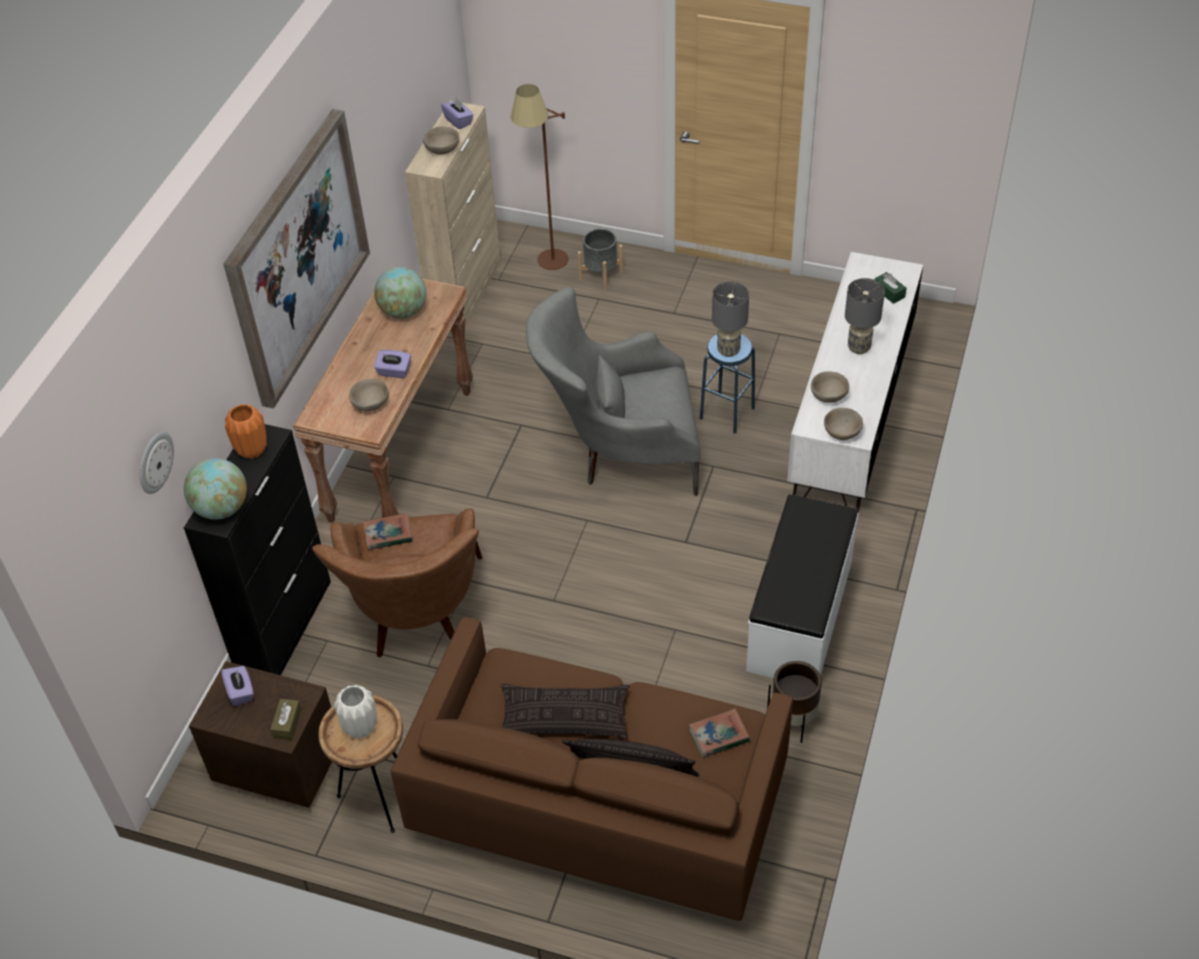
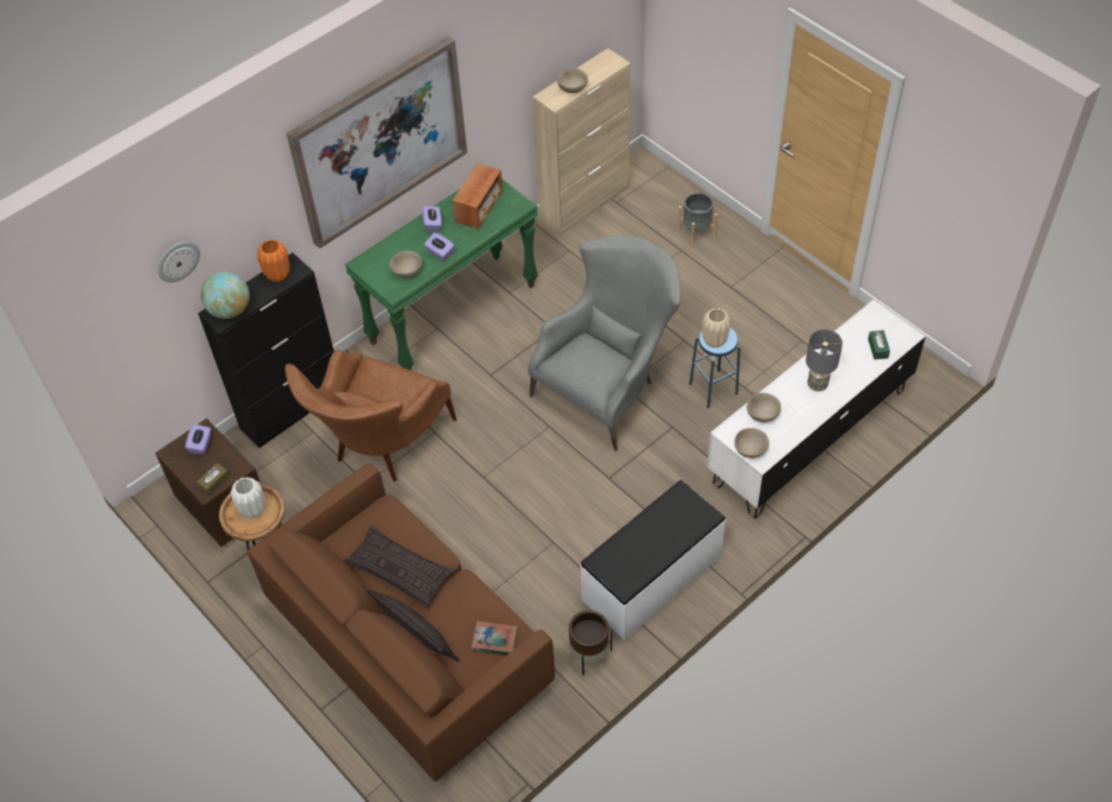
camera: 30 degrees right, 5 degrees up
brown console table [293,279,473,523] -> green console table [345,179,538,370]
book [363,513,413,550] -> none
globe [374,267,426,319] -> radio [452,163,503,229]
purple tissue box [441,98,473,129] -> purple tissue box moved to [422,206,442,233]
brown floor lamp [510,84,569,270] -> none
grey armchair [526,287,701,496] -> grey armchair turned 105 degrees clockwise [528,235,681,451]
grey table lamp [712,282,749,357] -> beige vase [702,308,731,348]

